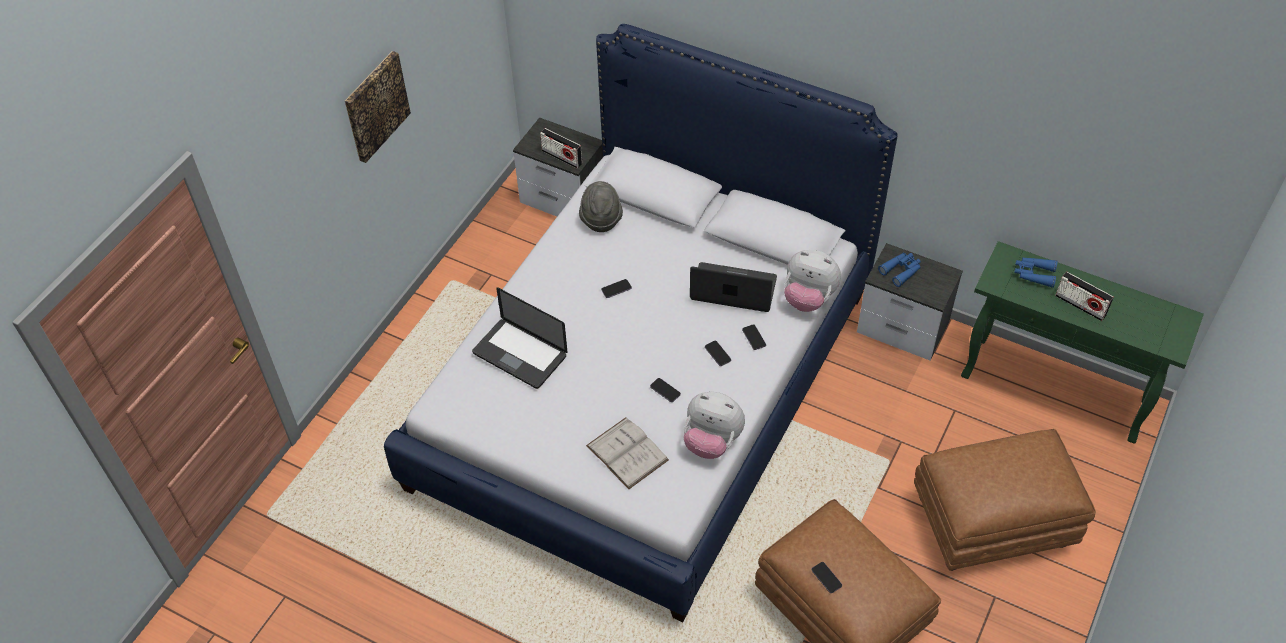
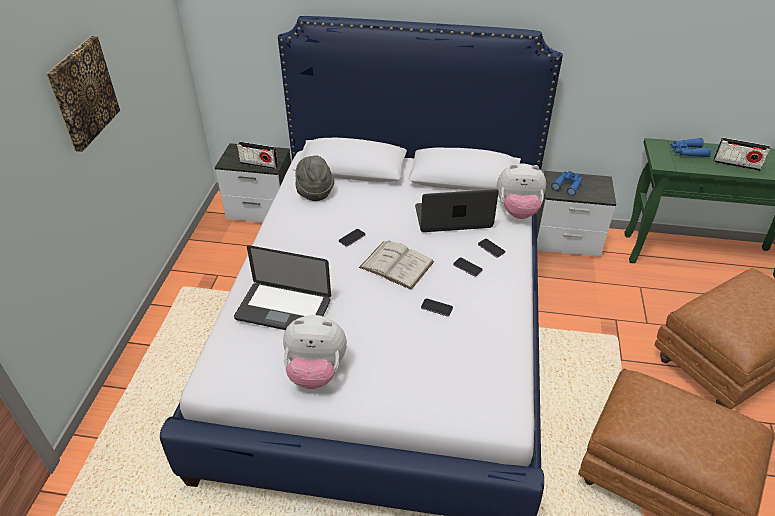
camera: 20 degrees left, 10 degrees down
white book [586,417,669,489] -> white book moved to [359,240,434,290]
plush toy [684,392,745,459] -> plush toy moved to [283,315,347,389]
phone [811,562,842,593] -> none

